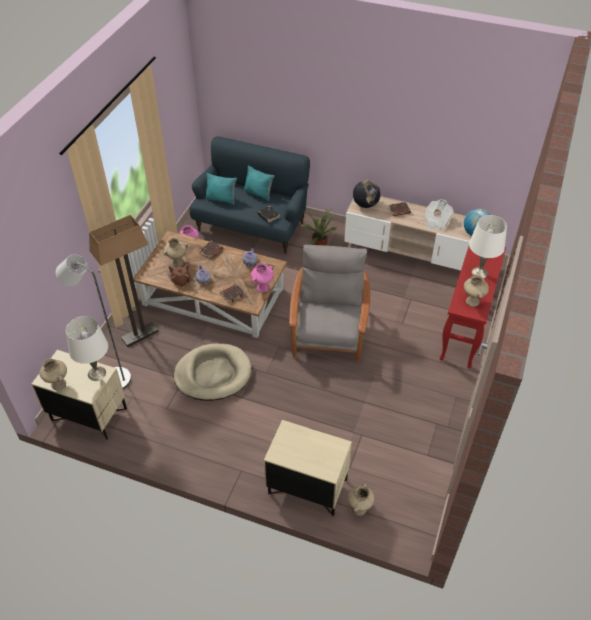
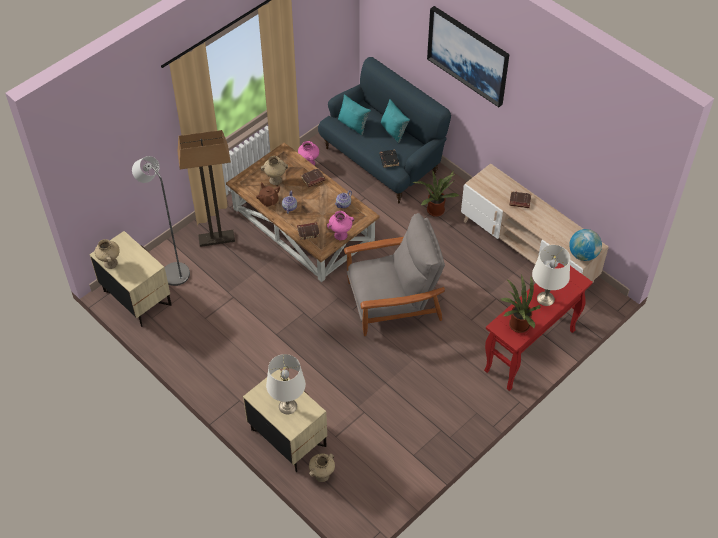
camera: 25 degrees right, 5 degrees up
white table lamp [66,316,108,381] -> white table lamp moved to [266,354,306,414]
beige dog bed [174,343,251,401] -> none
grey armchair [289,245,370,363] -> grey armchair turned 45 degrees clockwise [344,213,445,336]
globe [353,180,381,208] -> none
newspaper [424,199,454,230] -> none
beige vase [464,275,489,307] -> potted plant [500,275,540,333]
none -> picture [427,6,510,107]

